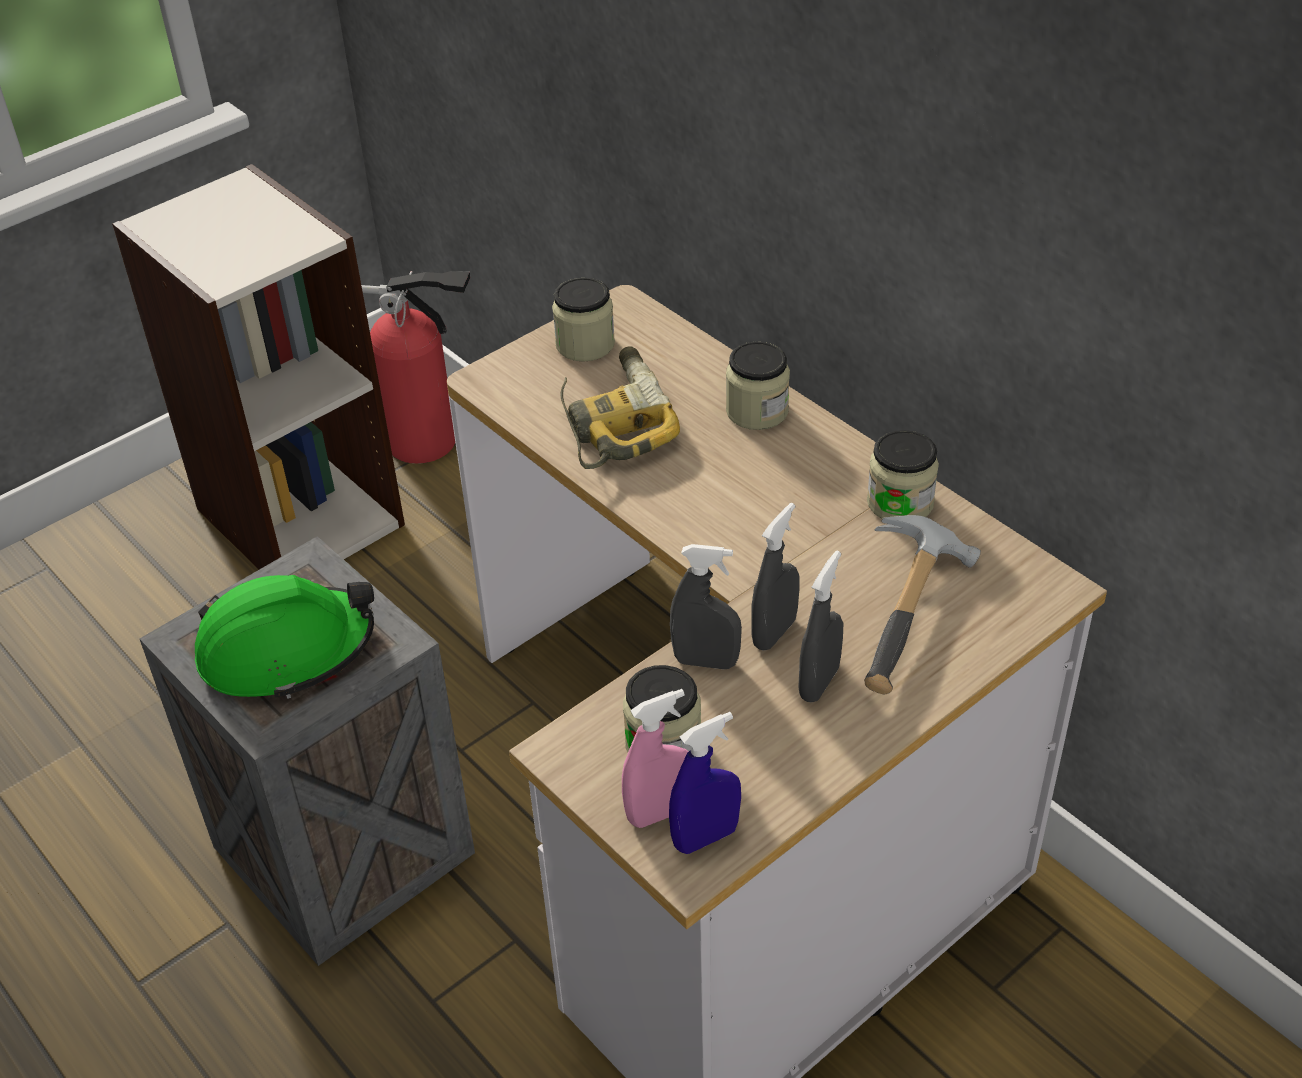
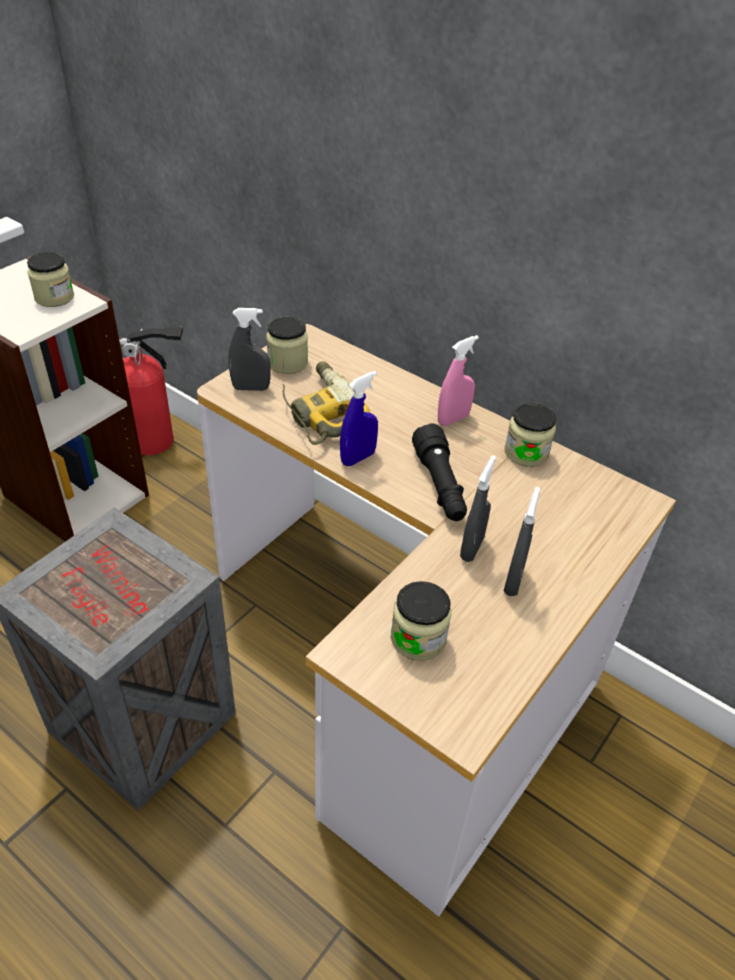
camera: 15 degrees left, 0 degrees up
green hard hat [195,575,374,699] -> none
pink spray bottle [622,689,689,828] -> pink spray bottle moved to [438,335,479,426]
blue spray bottle [669,712,741,854] -> blue spray bottle moved to [340,371,378,466]
grey spray bottle [670,544,742,669] -> grey spray bottle moved to [228,308,271,391]
jar [726,342,790,430] -> jar moved to [27,252,74,307]
hammer [864,515,981,694] -> none
none -> black flashlight [412,423,467,521]

